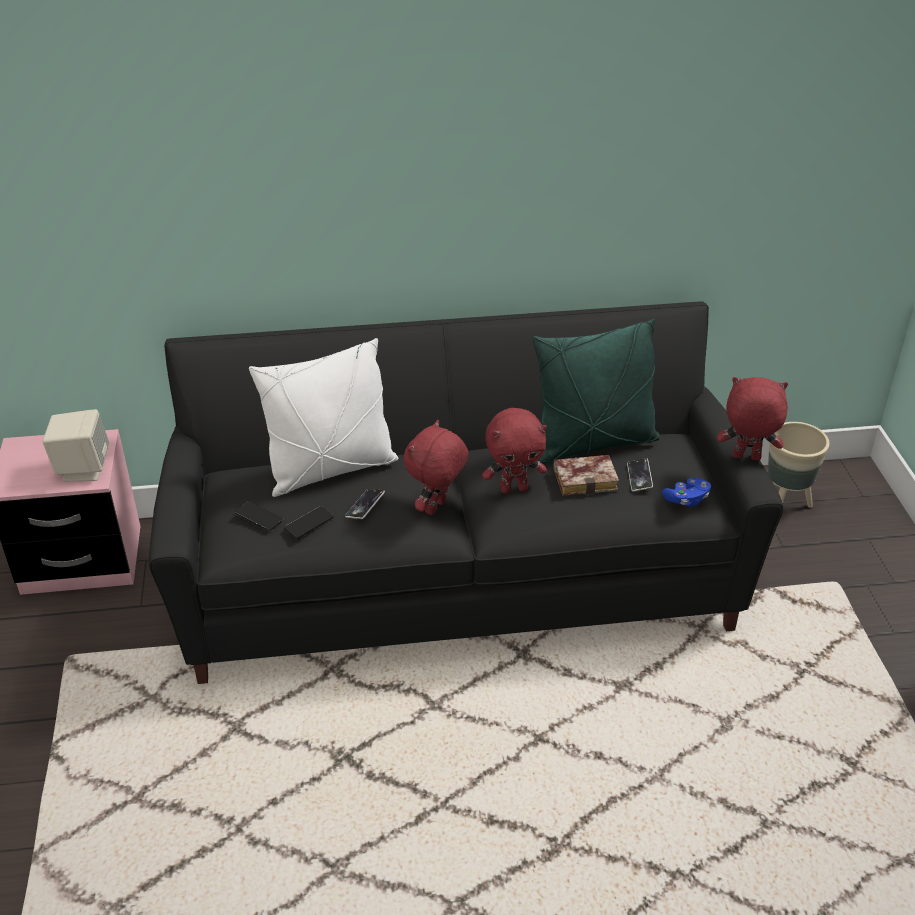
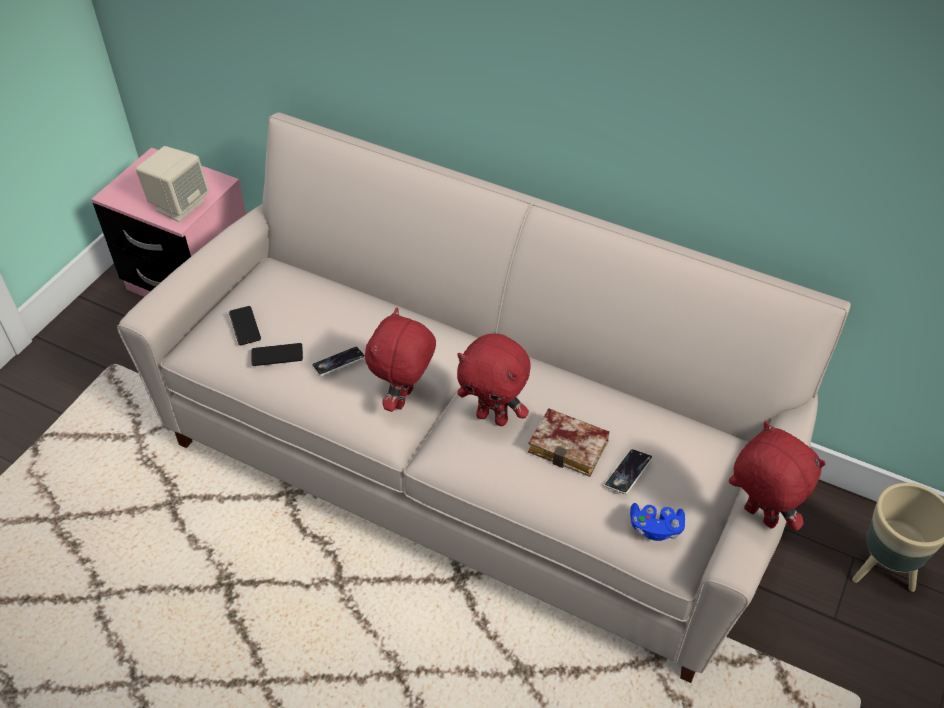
camera: 35 degrees right, 10 degrees up
black sofa [149,301,783,684] -> beige sofa [117,112,851,683]
white pillow [249,338,398,497] -> none
red plush toy [404,420,469,515] -> red plush toy turned 45 degrees counterclockwise [365,307,436,412]
green pillow [533,319,660,464] -> none

